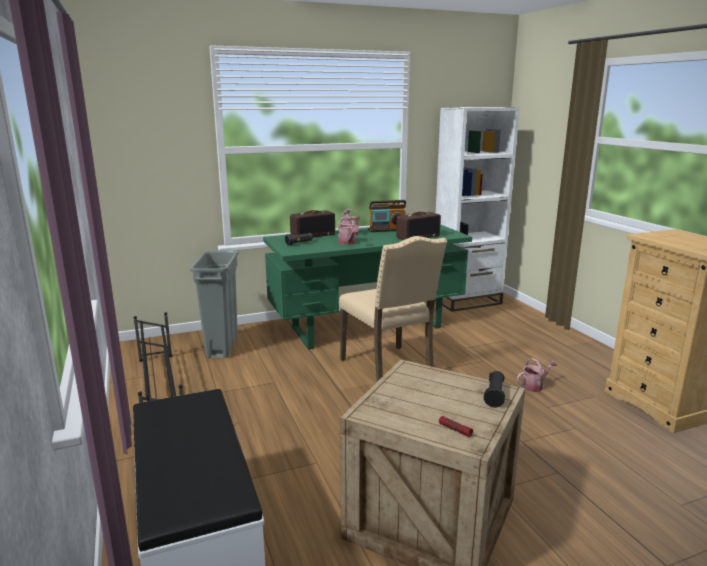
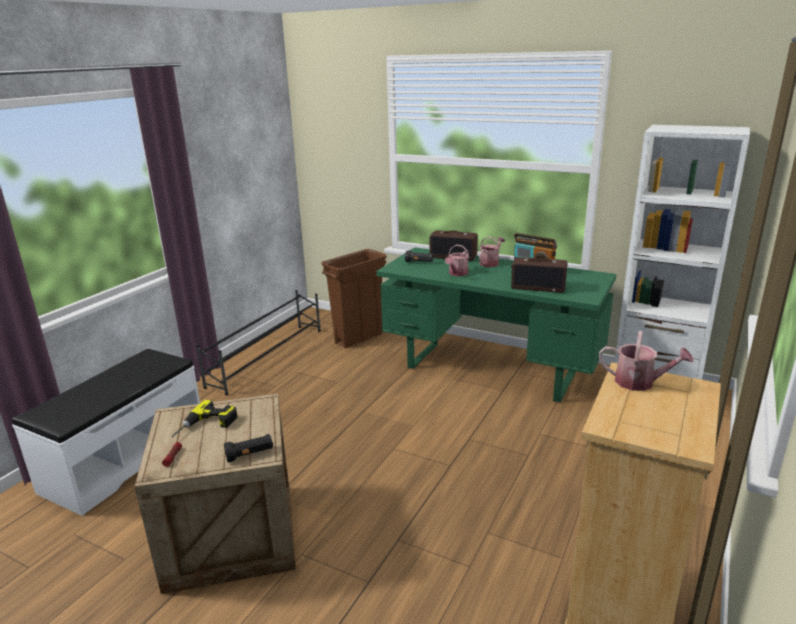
camera: 50 degrees right, 5 degrees up
grey trash can [190,250,238,358] -> brown trash can [322,249,387,348]
beige chair [339,236,447,382] -> none
watering can [517,358,557,392] -> watering can moved to [599,331,694,391]
none -> power drill [172,400,237,437]

